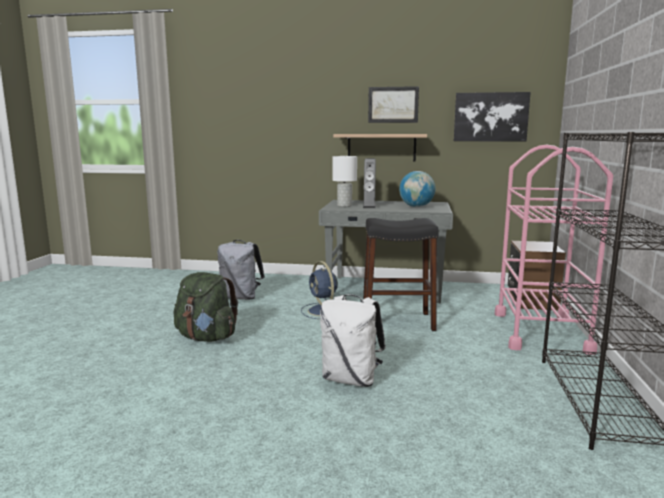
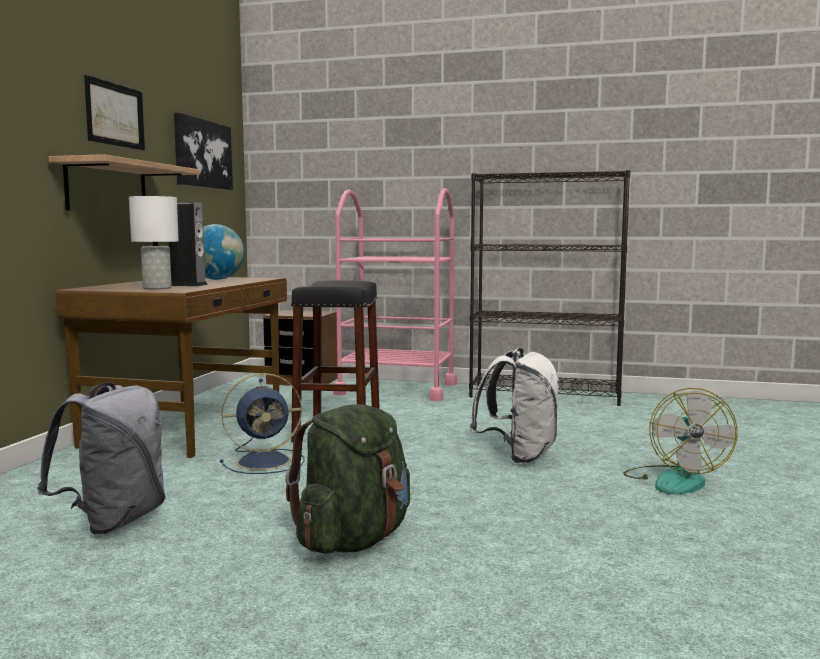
camera: 85 degrees left, 5 degrees down
grey desk [319,200,453,303] -> brown desk [55,277,287,458]
none -> fan [623,388,738,494]

